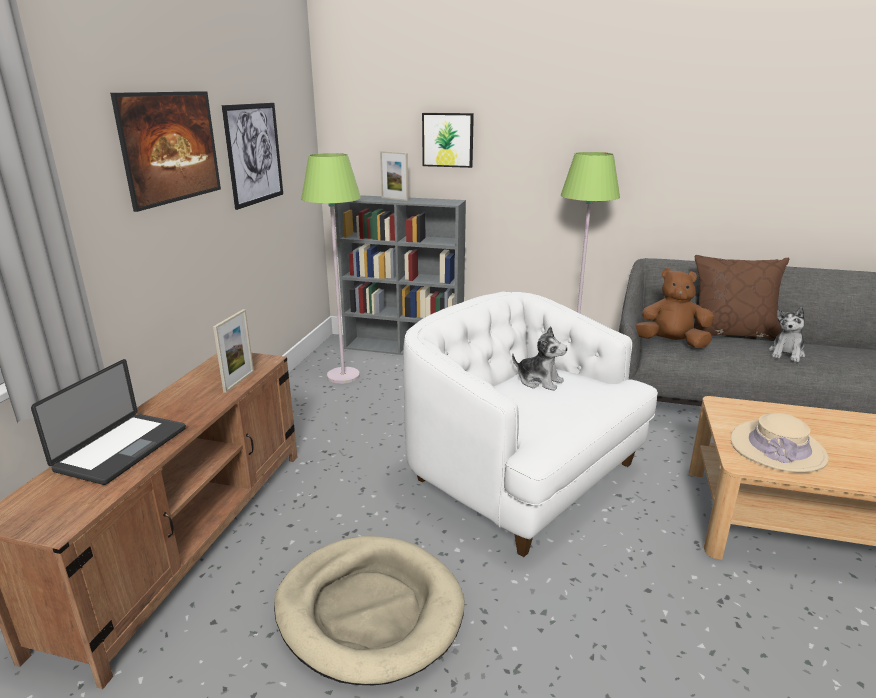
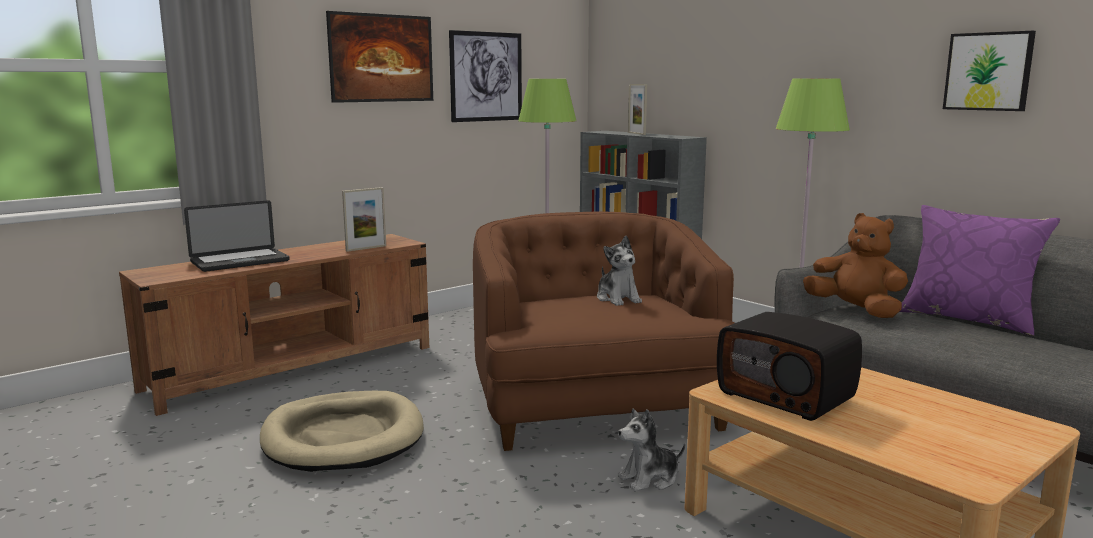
camera: 35 degrees right, 10 degrees down
white armchair [403,292,658,557] -> brown armchair [473,211,735,451]
picture [422,113,474,168] -> picture moved to [943,31,1036,111]
brown pillow [694,255,790,340] -> purple pillow [899,205,1060,336]
beige hat [731,413,829,473] -> radio [717,312,862,421]
plush toy [769,307,805,362] -> plush toy moved to [618,408,685,492]

